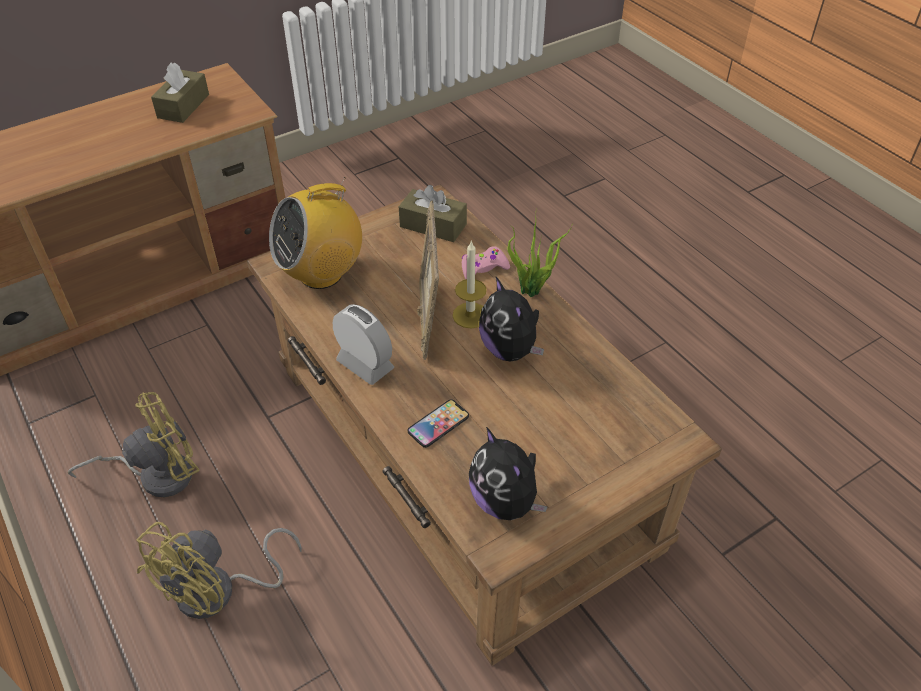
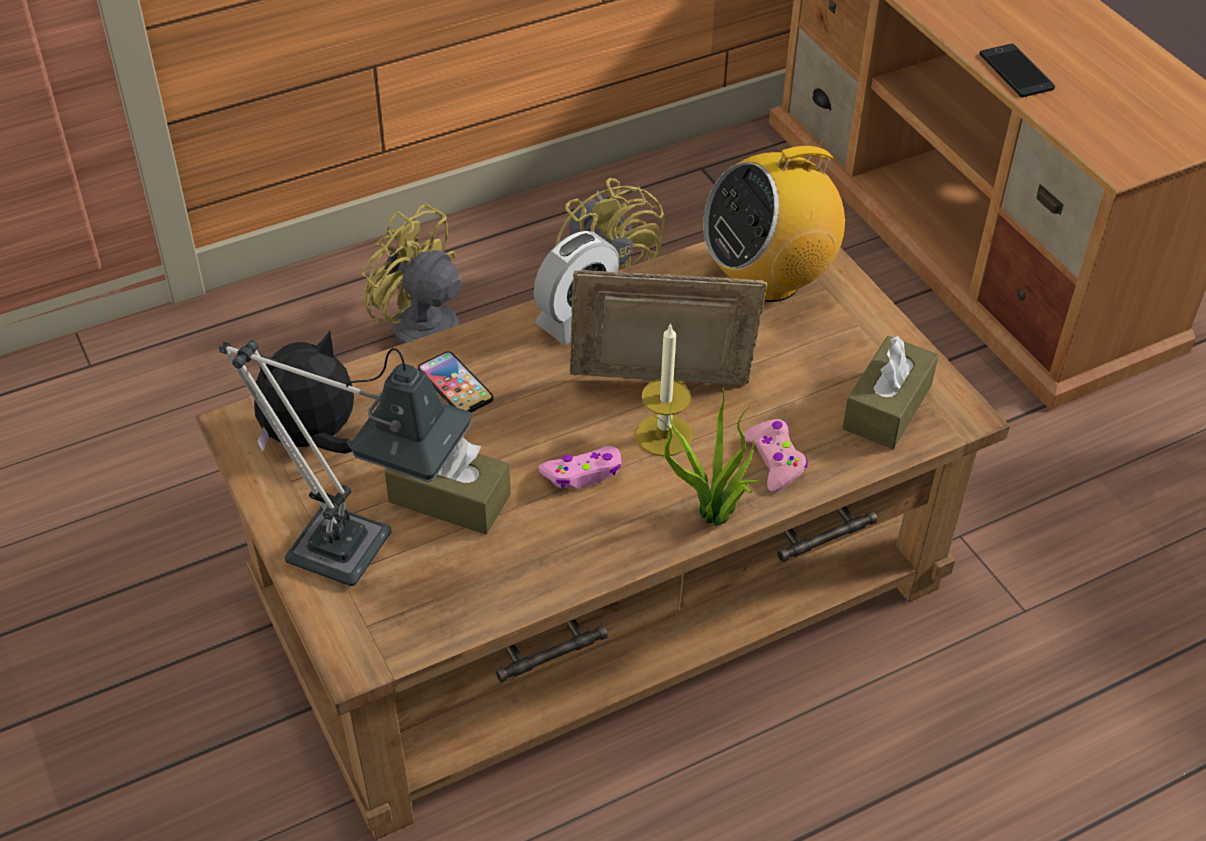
camera: 95 degrees right, 0 degrees up
brown tissue box [151,62,209,123] -> brown tissue box moved to [384,437,511,535]
radio [269,177,362,289] -> radio turned 90 degrees counterclockwise [703,137,845,302]
plush toy [479,277,544,362] -> pink game controller [538,446,621,489]
none -> table lamp [219,340,472,586]
none -> phone [979,44,1055,97]

